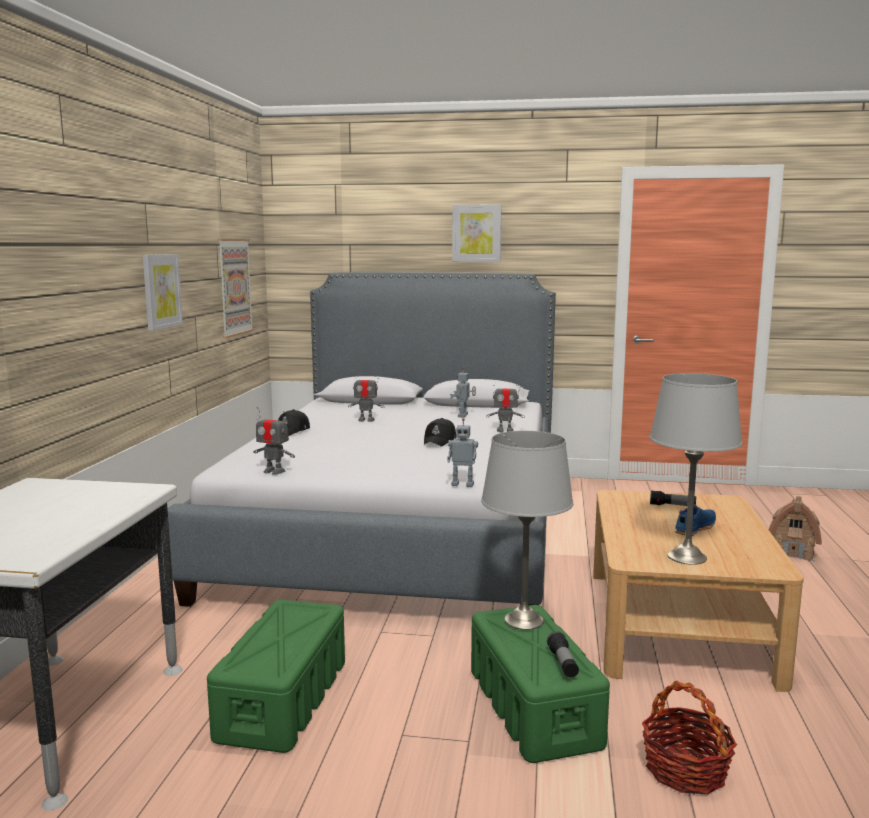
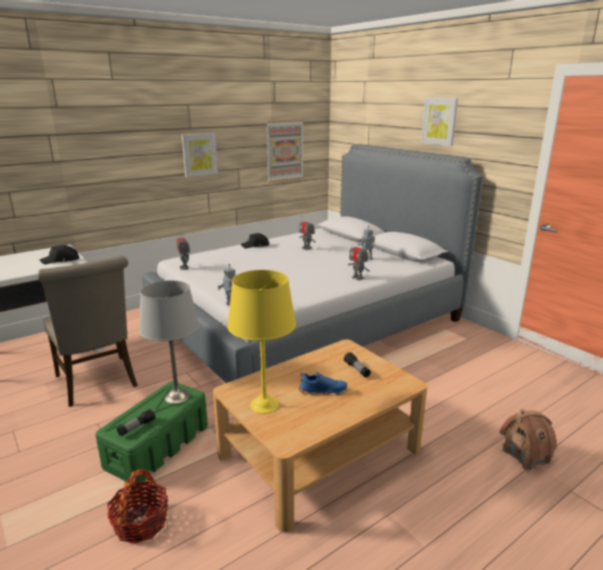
camera: 45 degrees right, 10 degrees up
green storage box [207,600,345,753] -> beige chair [38,256,138,407]
black cap [424,418,456,446] -> black cap moved to [39,245,79,264]
grey table lamp [649,373,742,565] -> yellow table lamp [227,270,296,414]

